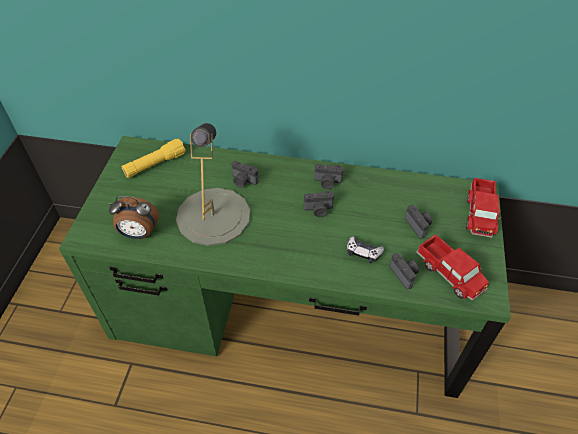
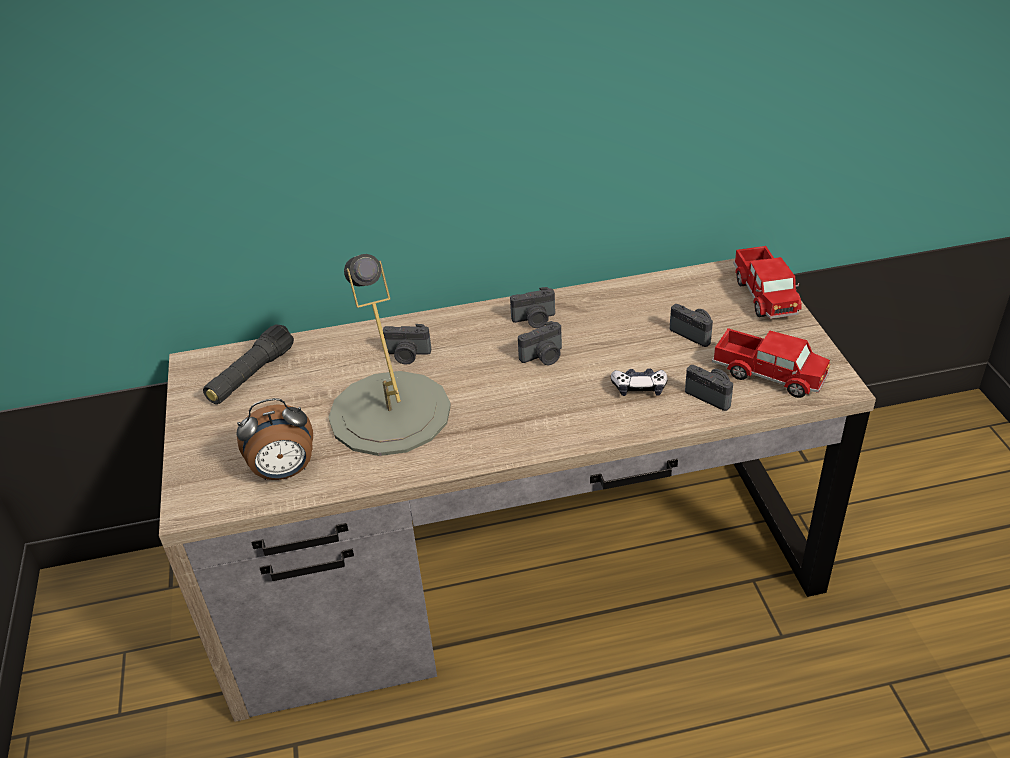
camera: 20 degrees left, 10 degrees down
green desk [59,136,511,398] -> brown desk [159,258,876,722]
yellow flashlight [122,139,186,178] -> black flashlight [203,324,294,404]

